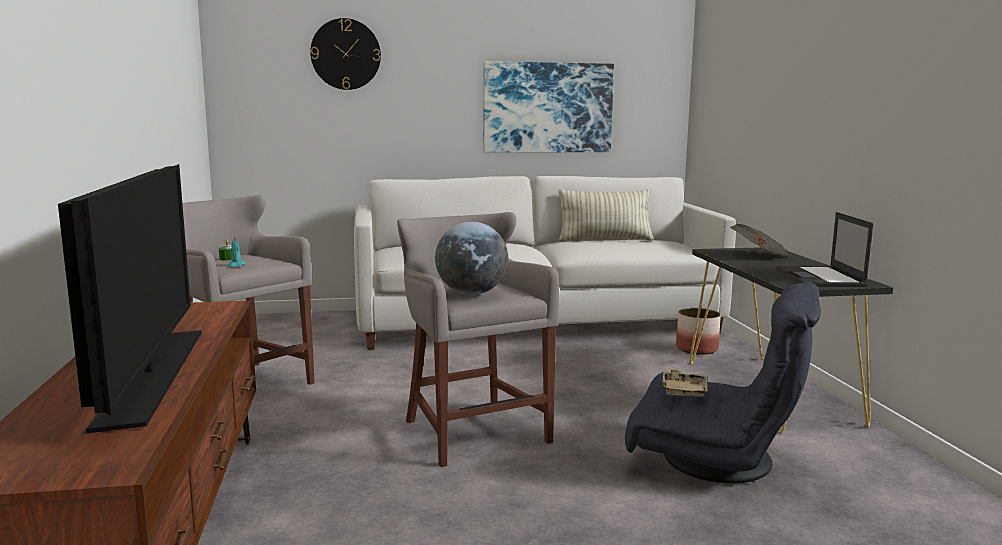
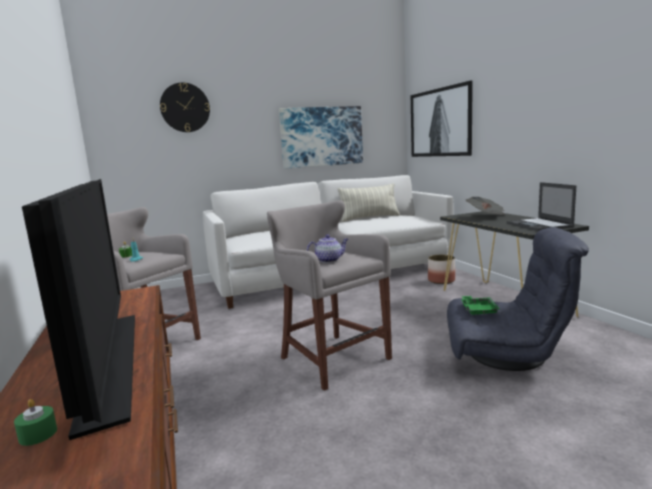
camera: 10 degrees left, 0 degrees up
globe [435,222,508,295] -> teapot [307,235,348,263]
beige tray [662,368,708,398] -> green tray [461,296,500,315]
none -> green candle [14,399,57,446]
none -> picture [411,80,473,157]

